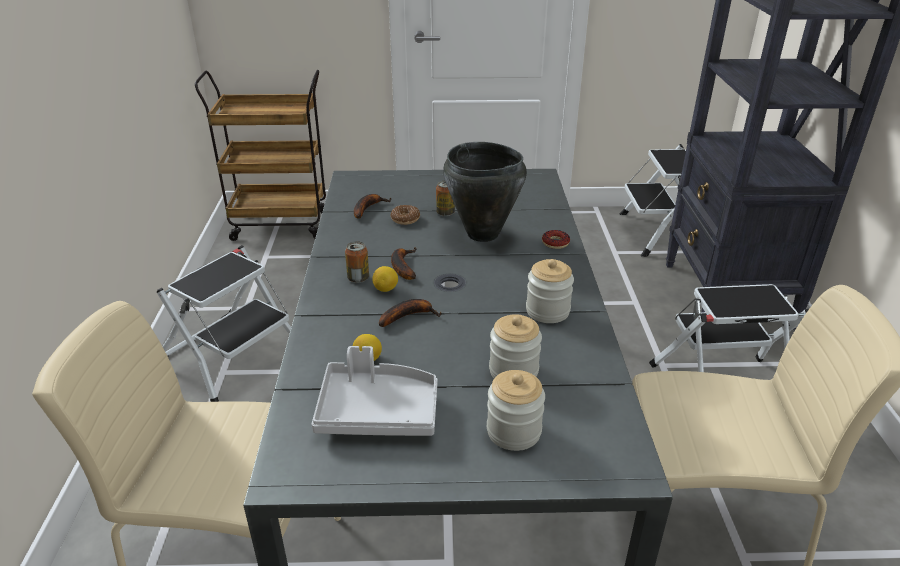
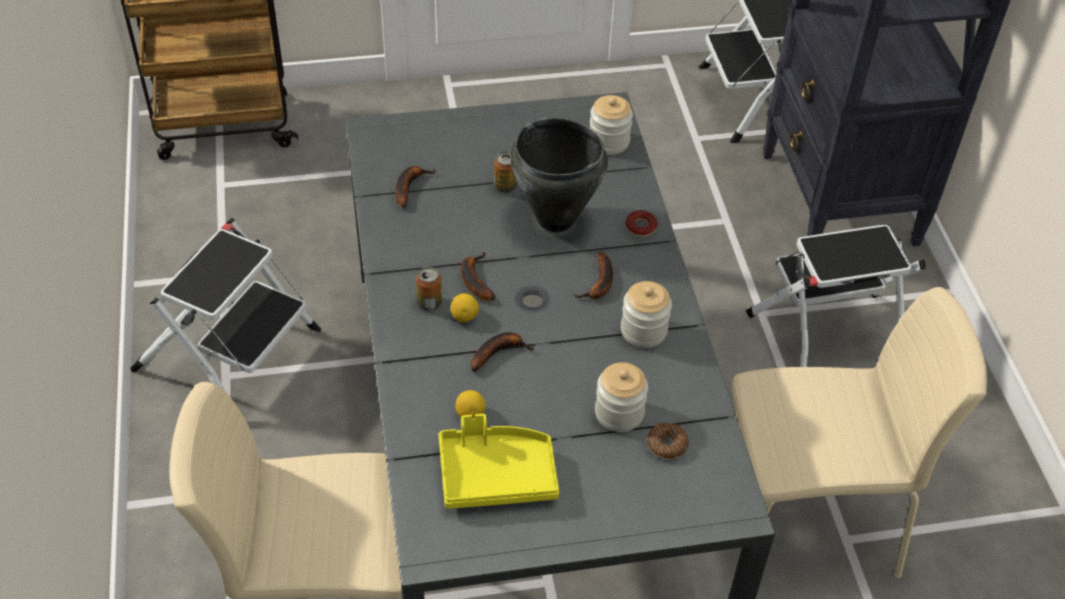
camera: 10 degrees left, 15 degrees up
grey tray [311,346,438,436] -> yellow tray [438,414,559,509]
donut [391,205,420,225] -> donut moved to [647,423,689,459]
jar [487,370,545,451] -> jar moved to [590,95,633,155]
none -> banana [574,252,613,299]

